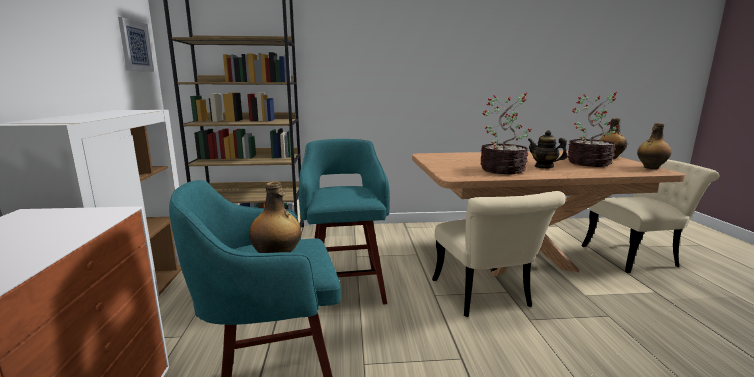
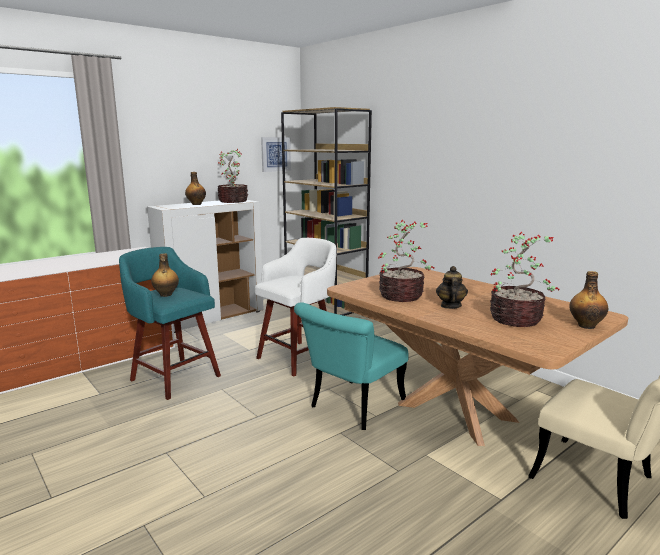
camera: 55 degrees right, 0 degrees up
turquoise stool [299,139,390,305] -> white stool [255,238,337,377]
beige chair [432,191,566,317] -> turquoise chair [294,302,408,430]
bottle [637,123,671,169] -> bottle moved to [185,172,206,205]
none -> potted plant [218,149,248,203]

